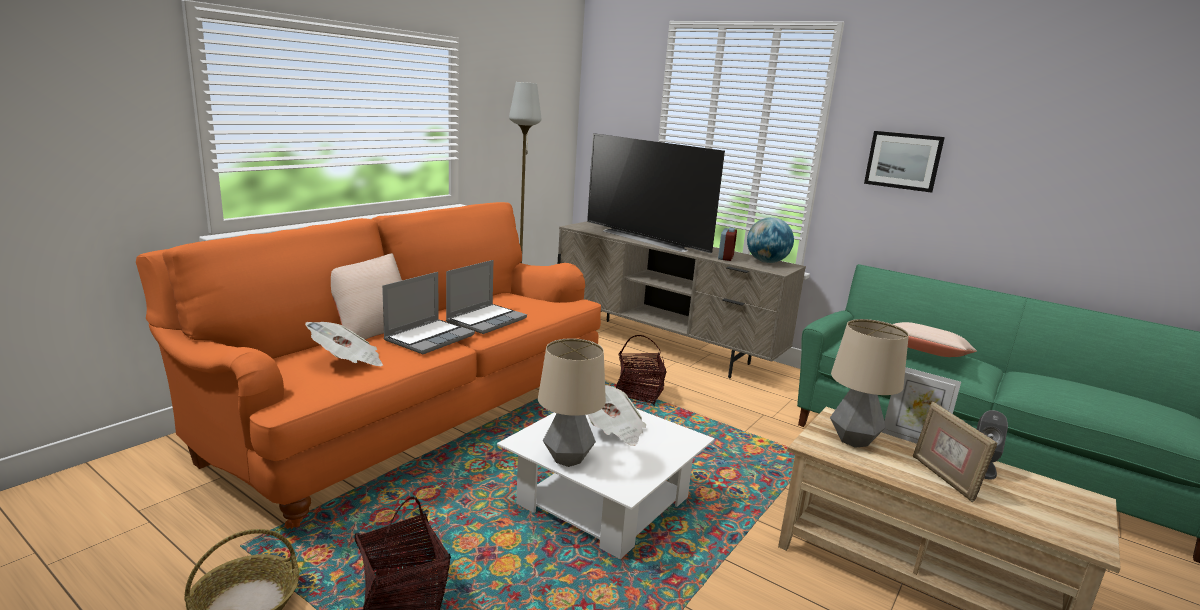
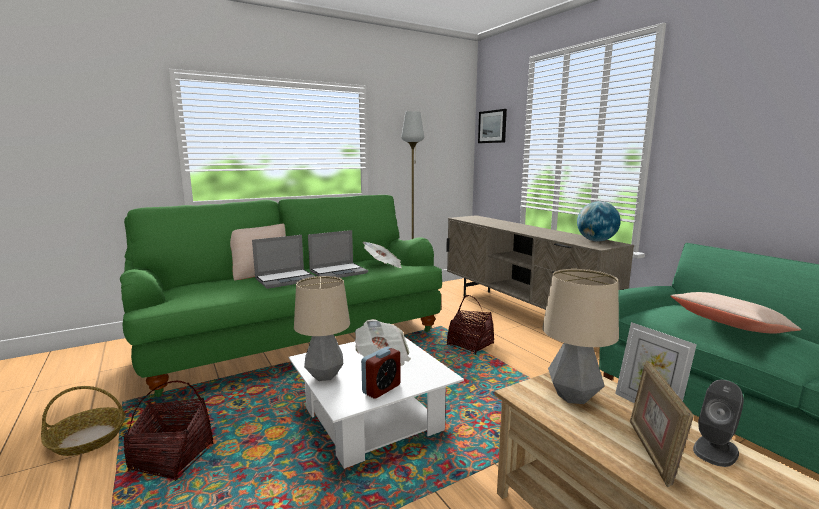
camera: 25 degrees right, 5 degrees down
orange sofa [136,202,601,529] -> green sofa [120,195,442,397]
newspaper [305,322,383,366] -> newspaper moved to [363,242,402,268]
television [587,133,725,254] -> none
alarm clock [718,228,737,261] -> alarm clock moved to [361,347,400,399]
picture [864,131,945,193] -> picture moved to [478,109,507,143]

